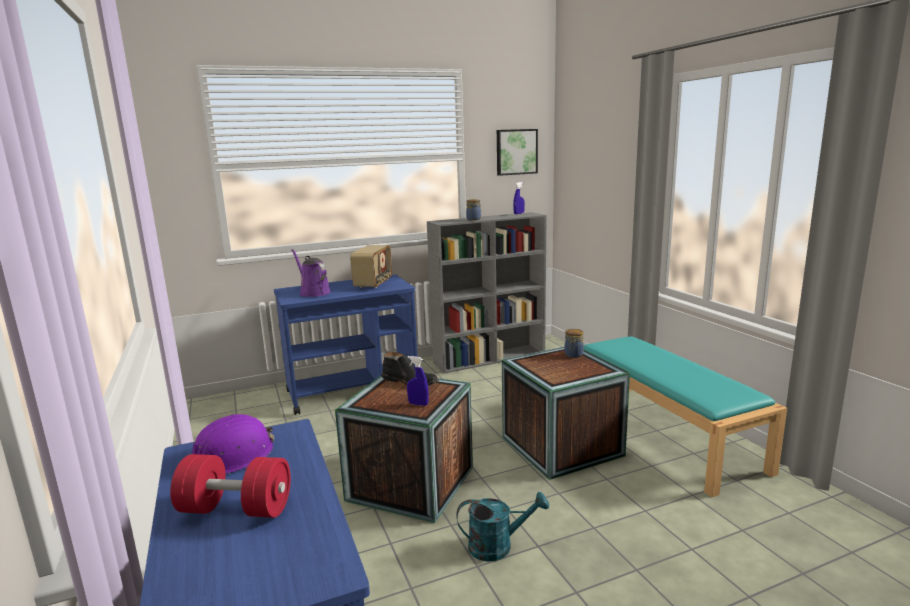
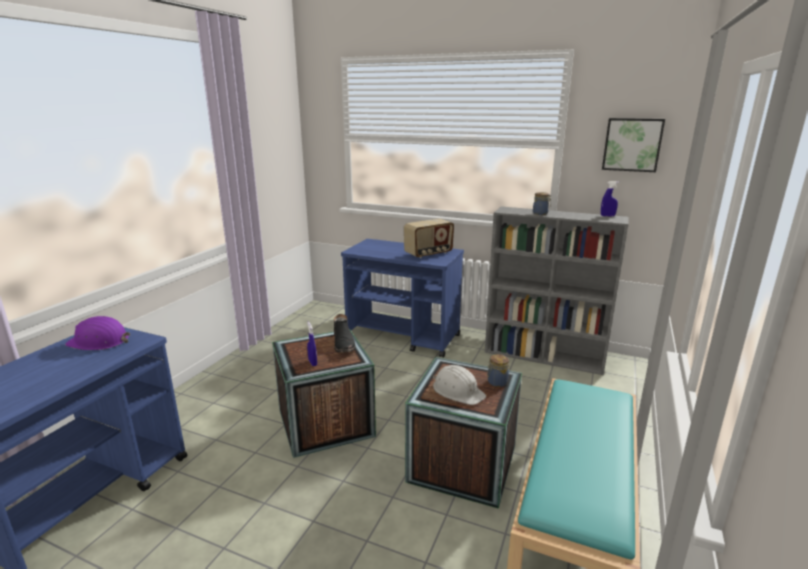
camera: 45 degrees right, 5 degrees up
red dumbbell [170,454,291,518] -> none
purple watering can [291,249,331,297] -> none
turquoise watering can [456,492,549,562] -> none
none -> white hard hat [433,365,486,405]

